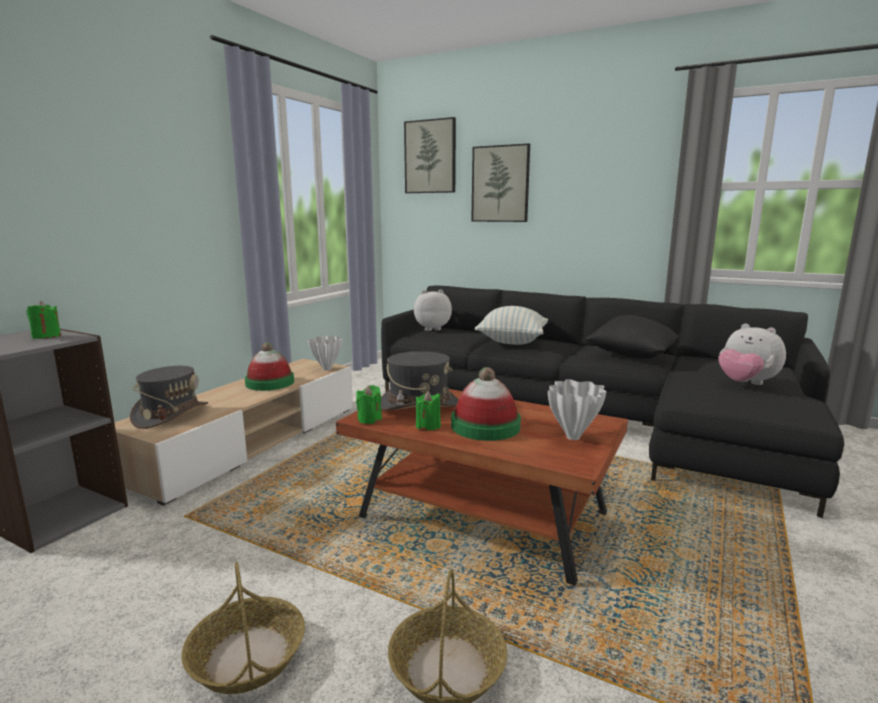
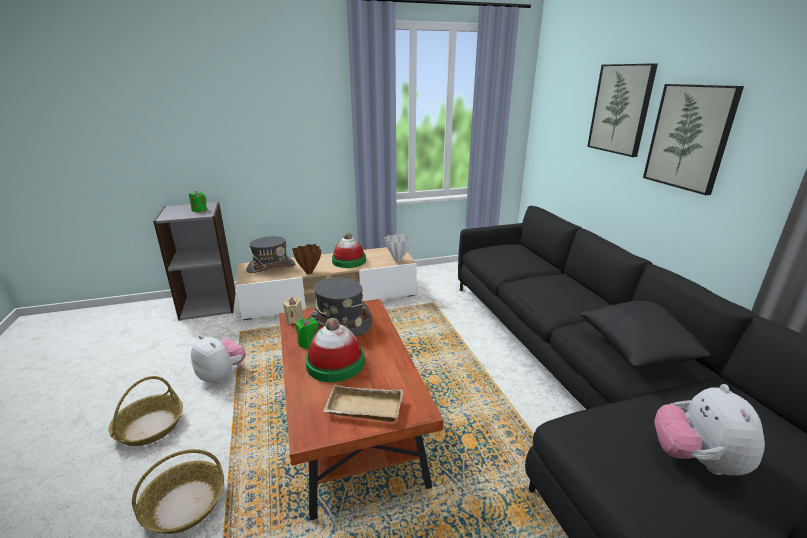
camera: 45 degrees right, 10 degrees up
green candle [356,385,382,424] -> beige candle [283,297,304,325]
picture [404,117,456,193] -> picture moved to [643,84,744,195]
plush toy [414,290,452,331] -> plush toy moved to [191,335,246,384]
pillow [475,306,548,345] -> none
white vase [548,379,607,440] -> beige tray [323,385,403,422]
none -> brown vase [292,244,321,274]

